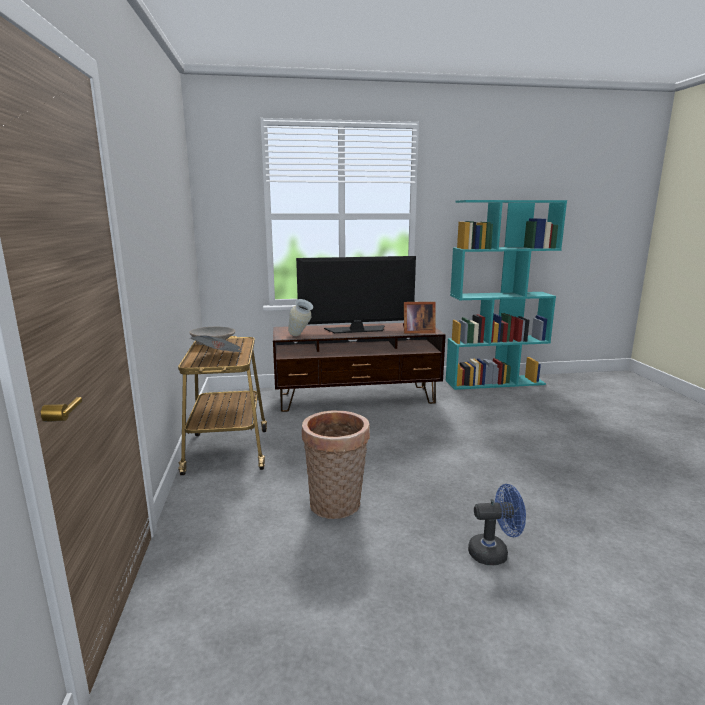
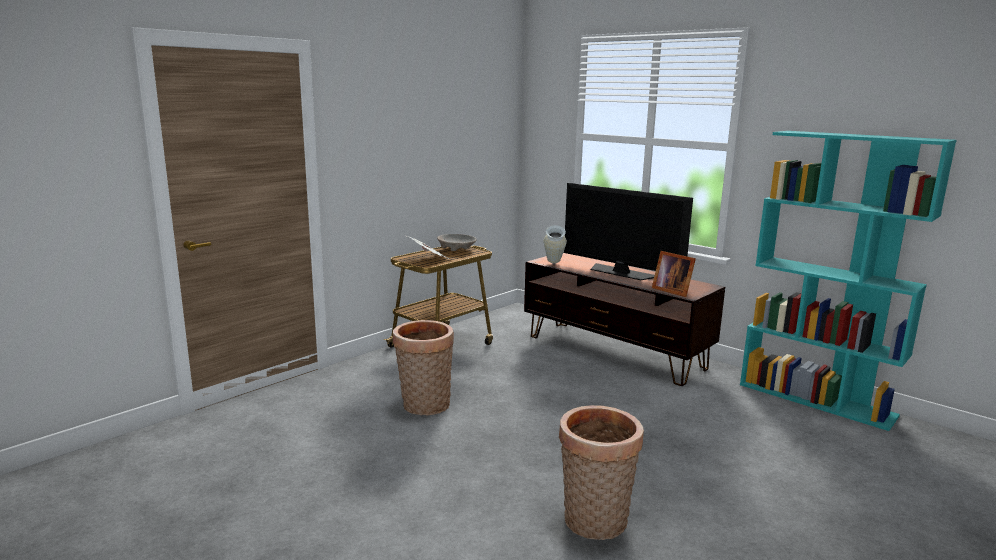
camera: 50 degrees right, 0 degrees up
blue fan [468,484,526,565] -> none
none -> basket [559,405,644,540]

